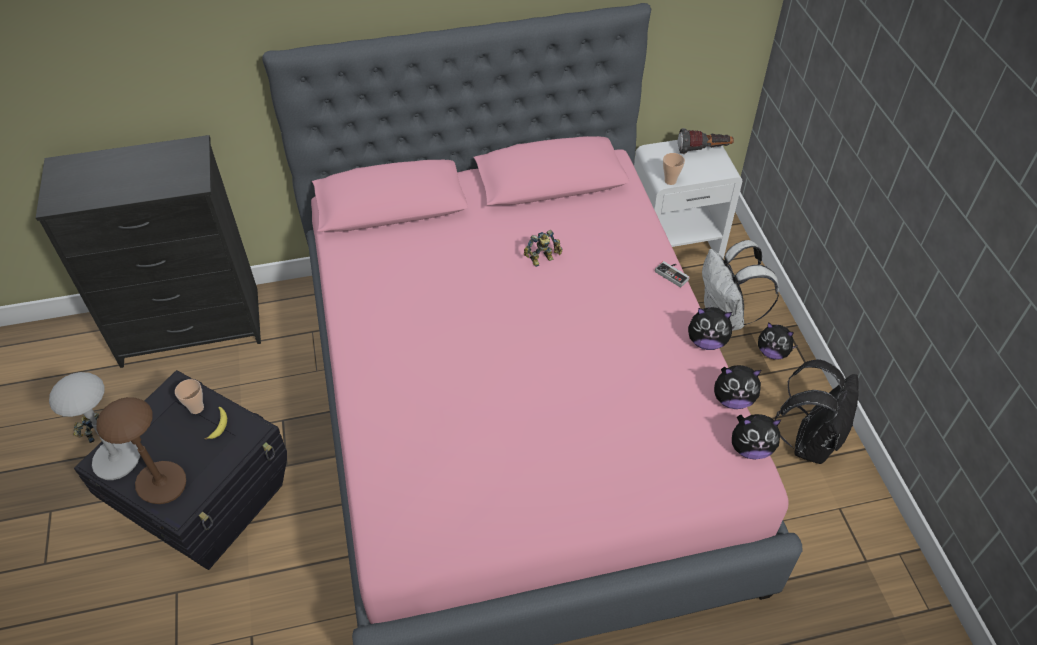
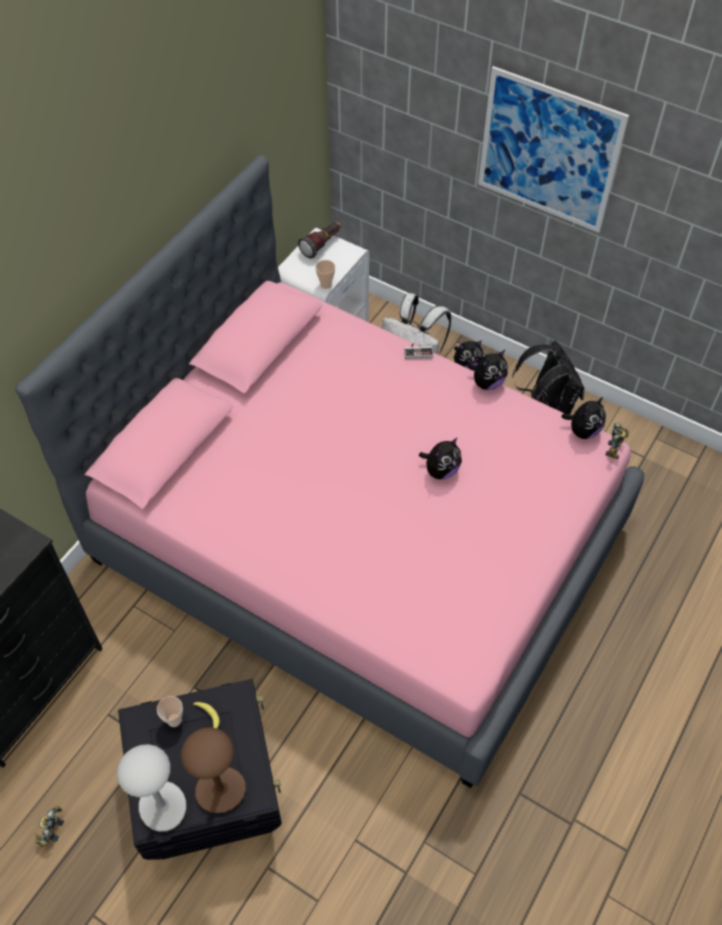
camera: 45 degrees left, 5 degrees up
toy robot [524,229,563,267] -> toy robot moved to [605,422,629,459]
plush toy [714,365,762,409] -> plush toy moved to [419,438,462,480]
none -> picture [478,66,629,233]

